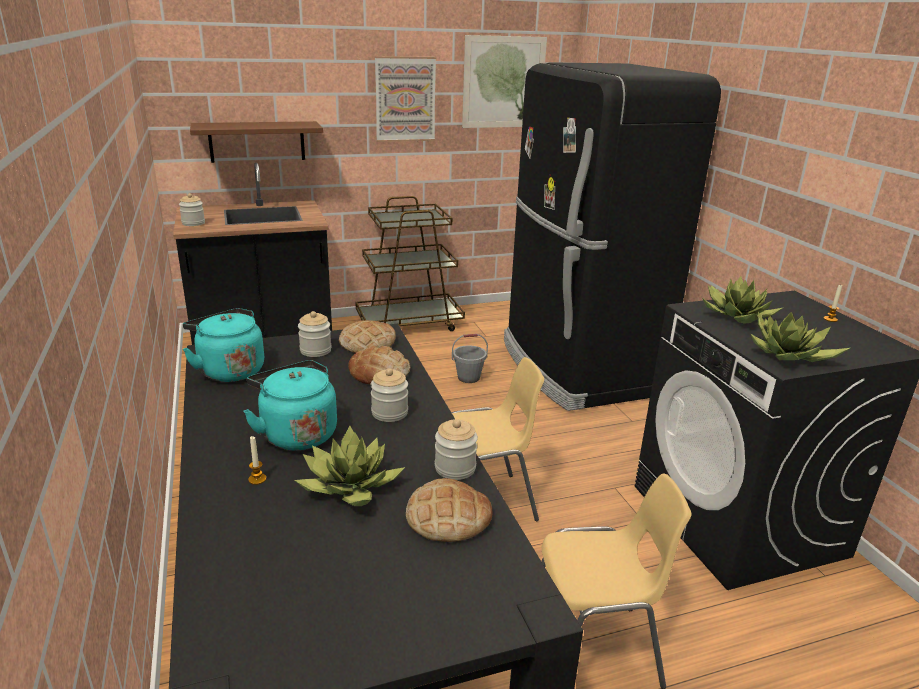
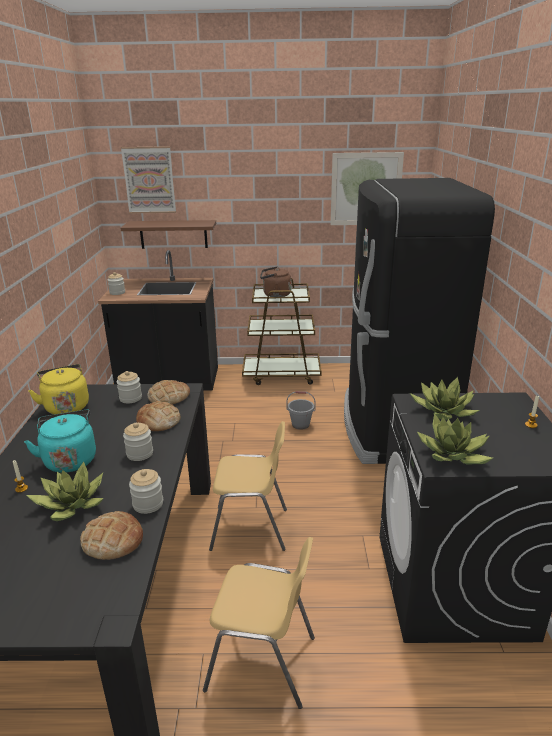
camera: 20 degrees right, 0 degrees up
turquoise kettle [183,308,264,382] -> yellow kettle [28,364,89,415]
picture [375,56,436,142] -> picture moved to [121,146,176,213]
none -> brown kettle [260,266,291,297]

